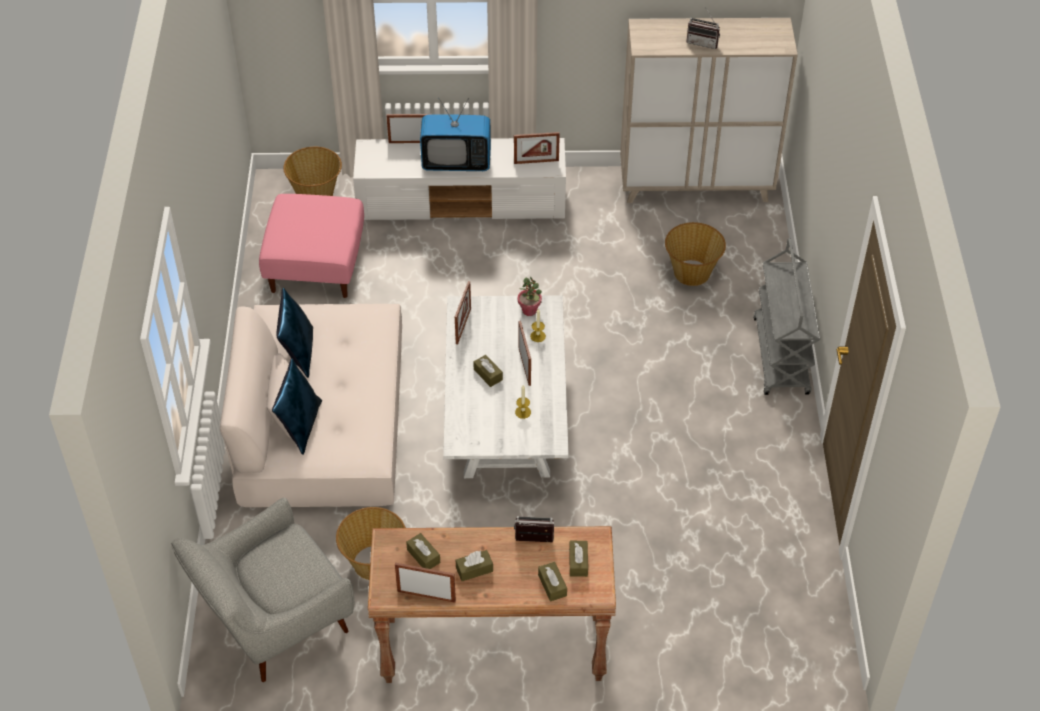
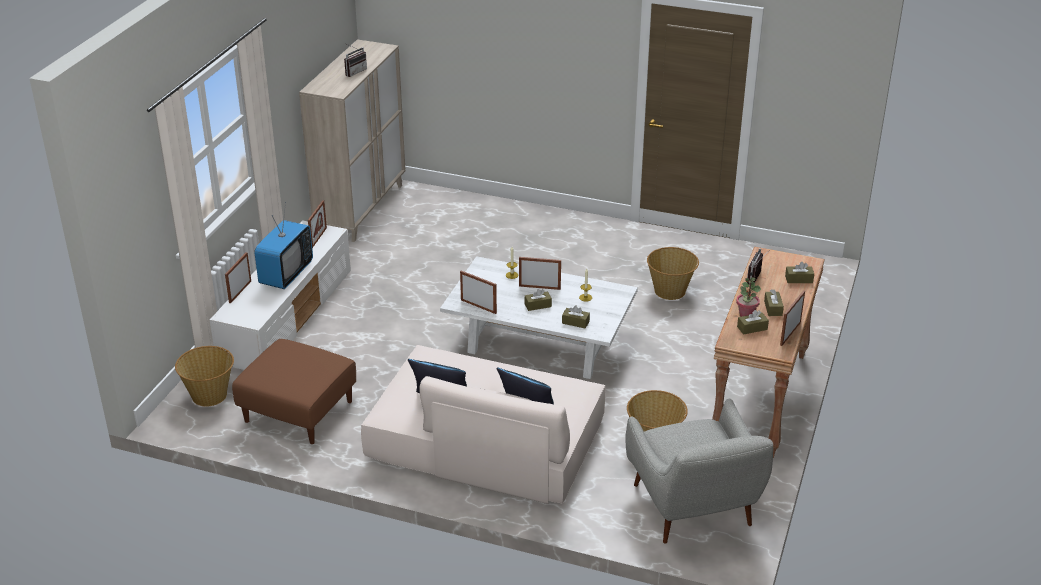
camera: 70 degrees left, 15 degrees down
pink ottoman [259,194,364,298] -> brown ottoman [232,339,356,444]
potted plant [518,277,542,316] -> potted plant moved to [736,277,761,317]
brown tissue box [569,541,588,577] -> brown tissue box moved to [562,306,590,328]
basket [665,222,726,286] -> basket moved to [647,247,699,300]
grey cart [753,238,820,395] -> none

